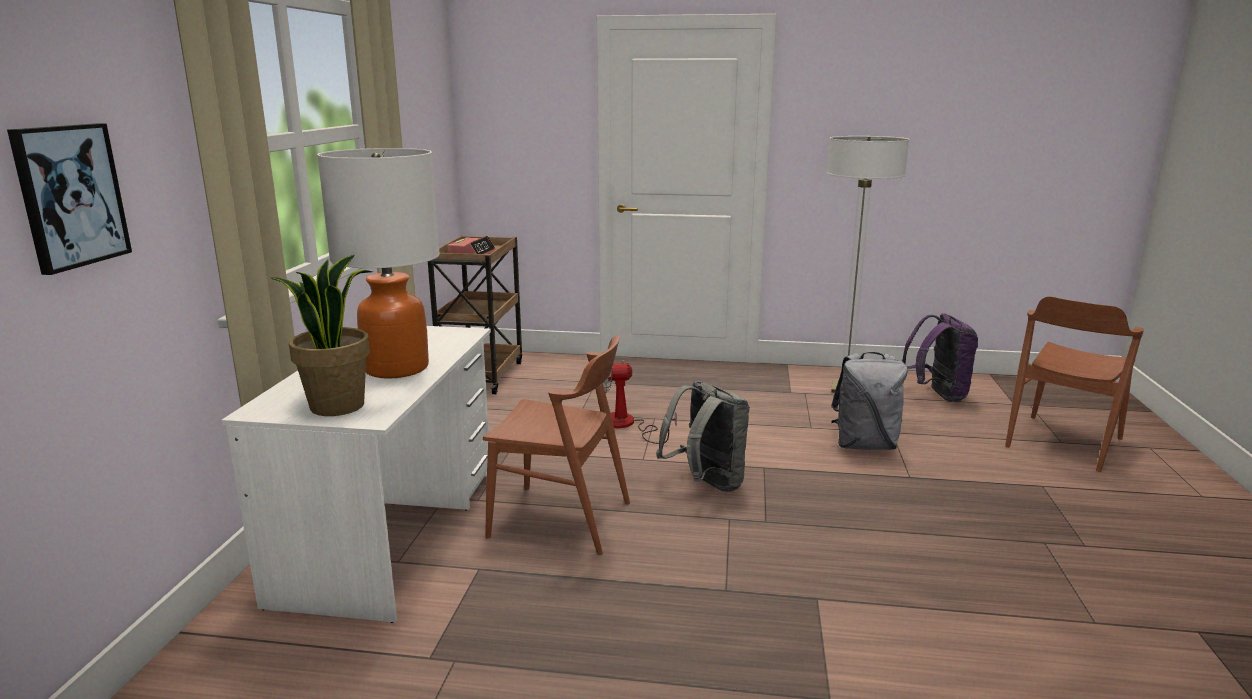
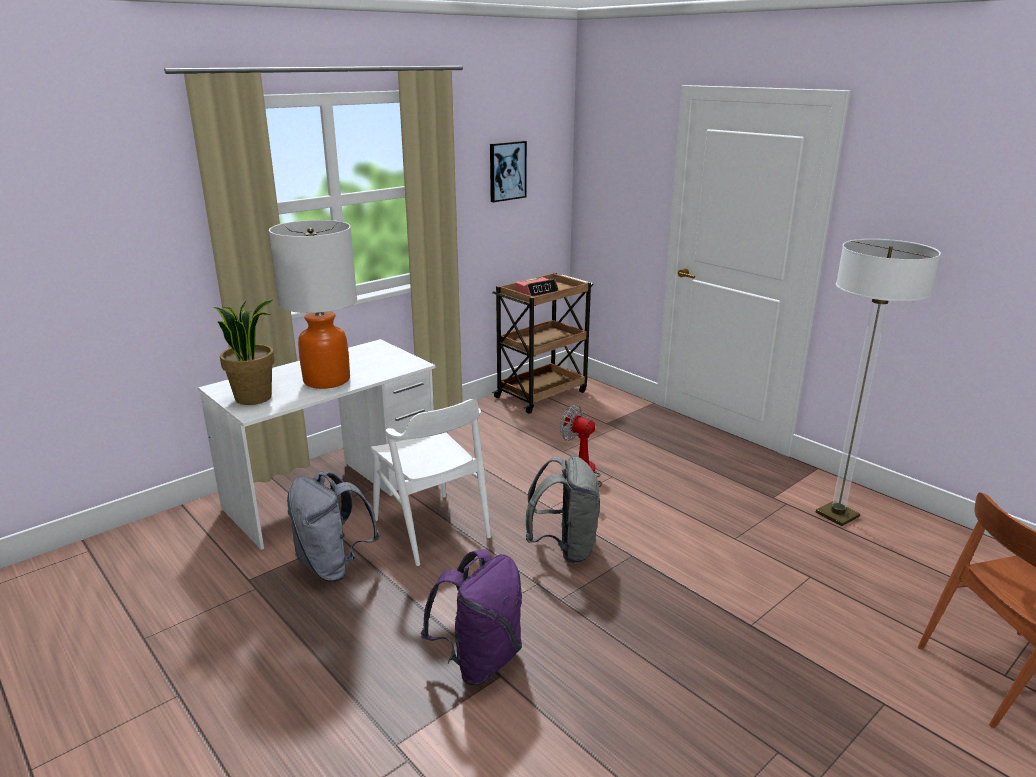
camera: 40 degrees right, 5 degrees up
picture [7,123,132,275] -> picture moved to [490,141,527,202]
brown chair [483,335,630,555] -> white chair [371,399,491,566]
grey backpack [831,352,908,450] -> grey backpack moved to [287,472,380,582]
purple backpack [902,314,978,402] -> purple backpack moved to [421,549,522,685]

